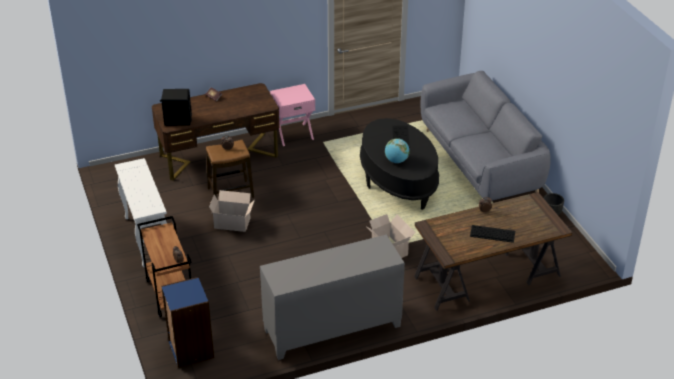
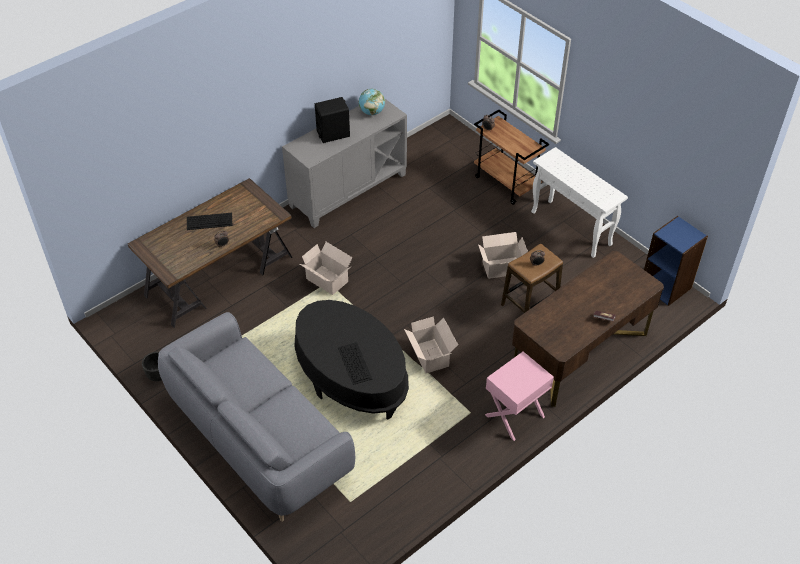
camera: 160 degrees right, 10 degrees up
black speaker [160,89,192,126] -> black speaker moved to [315,97,350,143]
blue bookcase [161,277,214,368] -> blue bookcase moved to [644,216,708,306]
globe [385,138,410,163] -> globe moved to [359,89,385,115]
none -> cardboard box [404,316,458,373]

